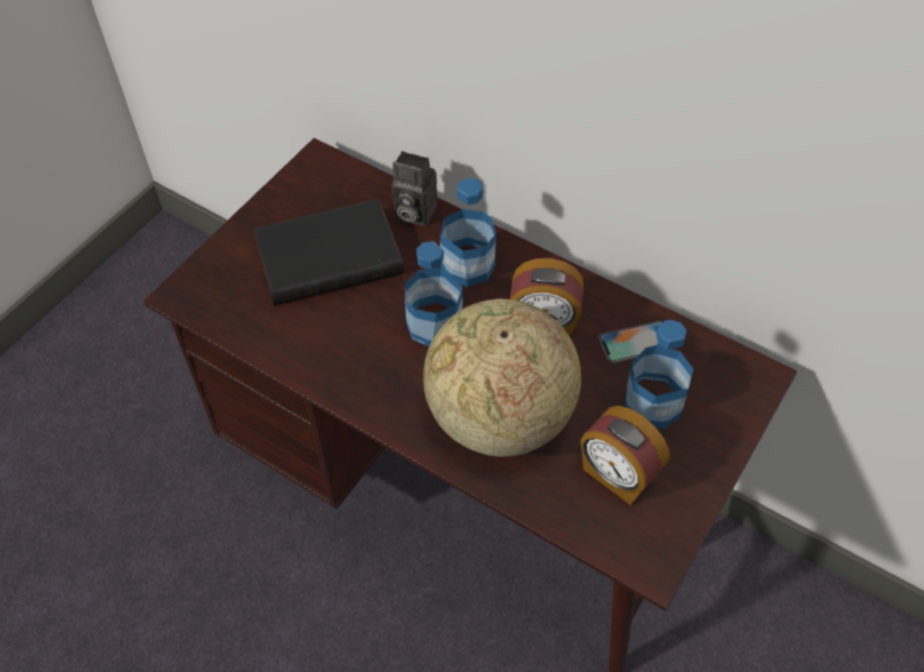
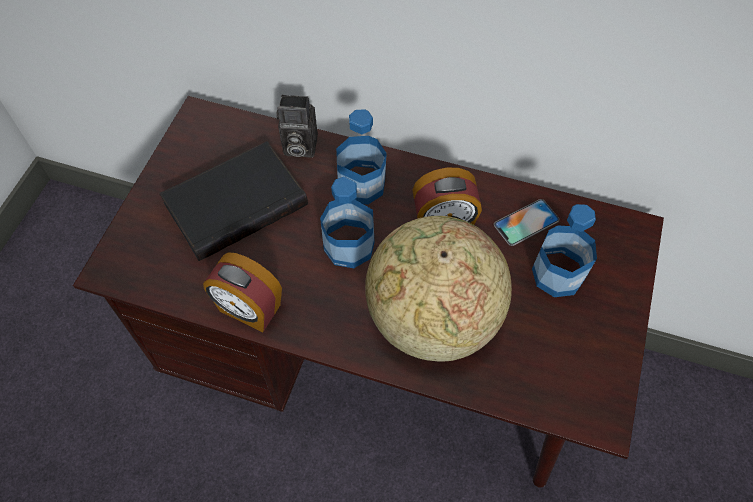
camera: 15 degrees left, 5 degrees up
alarm clock [581,406,669,505] -> alarm clock moved to [203,252,282,332]

